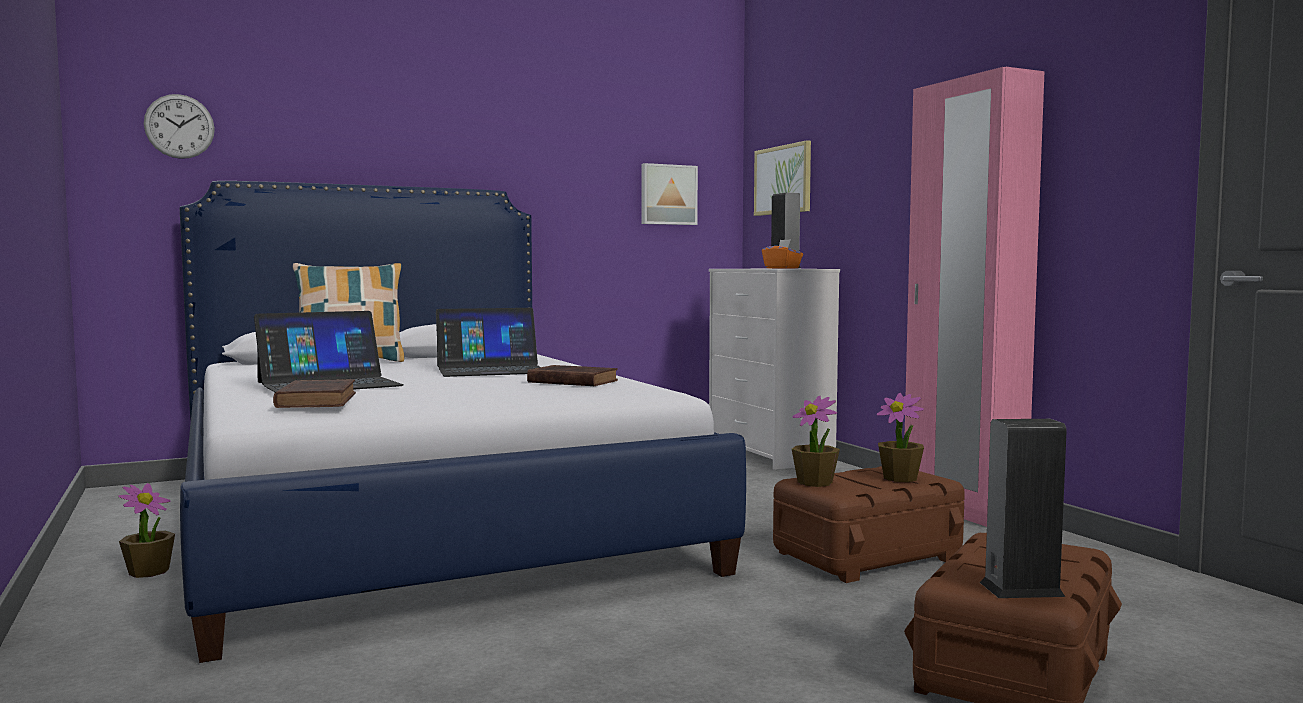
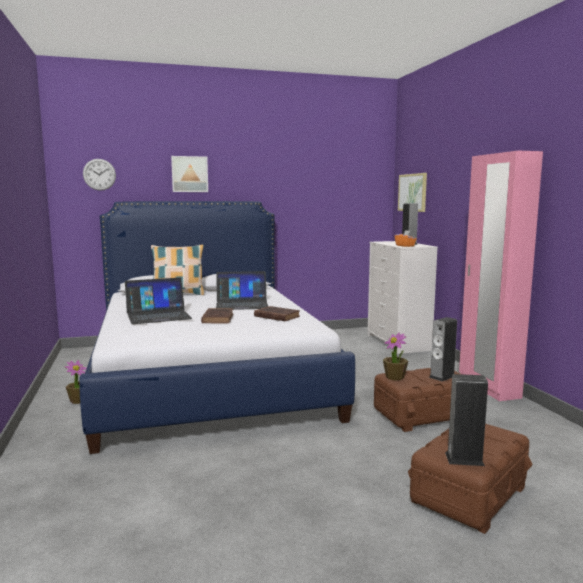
camera: 10 degrees right, 5 degrees up
brown book [273,379,356,408] -> brown book moved to [201,308,233,323]
picture [641,163,698,225] -> picture moved to [171,156,208,192]
potted plant [877,393,924,482] -> speaker [429,317,457,381]

